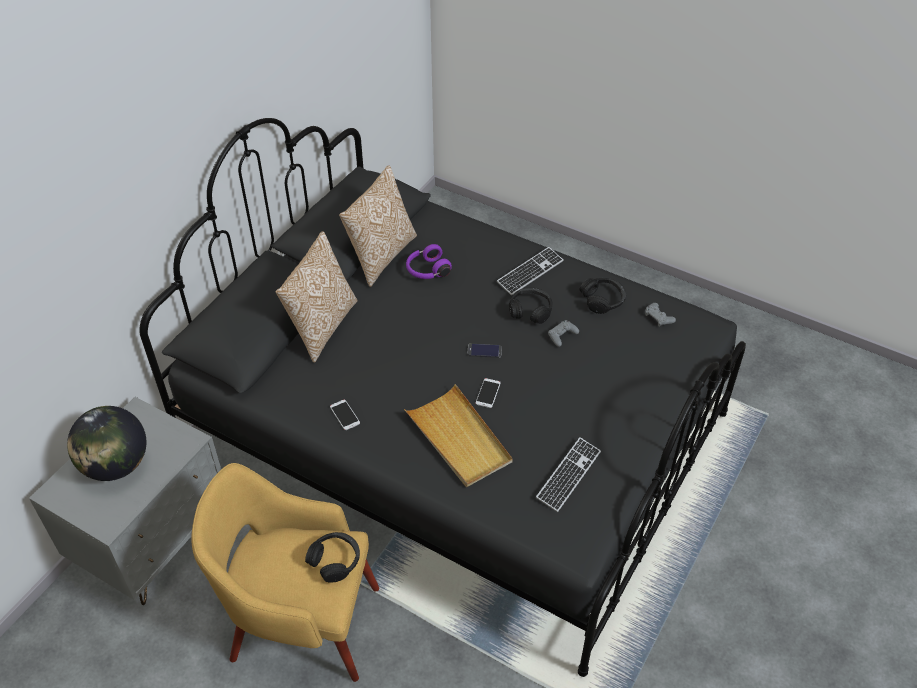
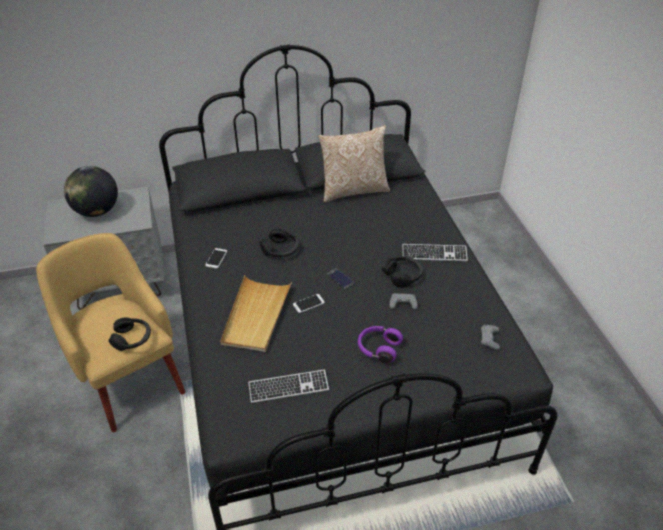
camera: 45 degrees right, 5 degrees down
pillow [276,231,358,363] -> none
purple headphones [406,244,452,279] -> purple headphones moved to [358,326,403,363]
black headphones [580,278,626,314] -> black headphones moved to [260,228,299,257]

